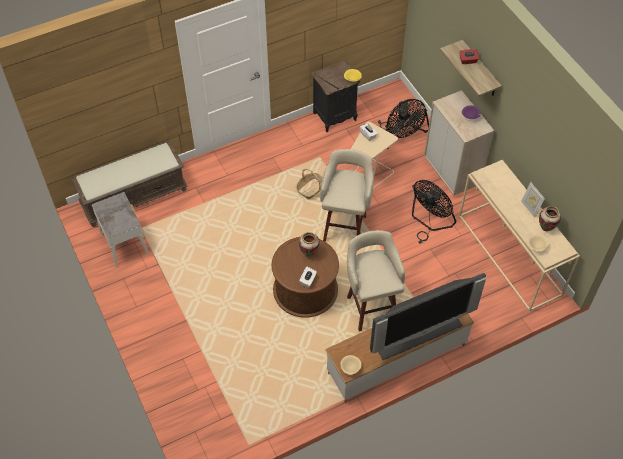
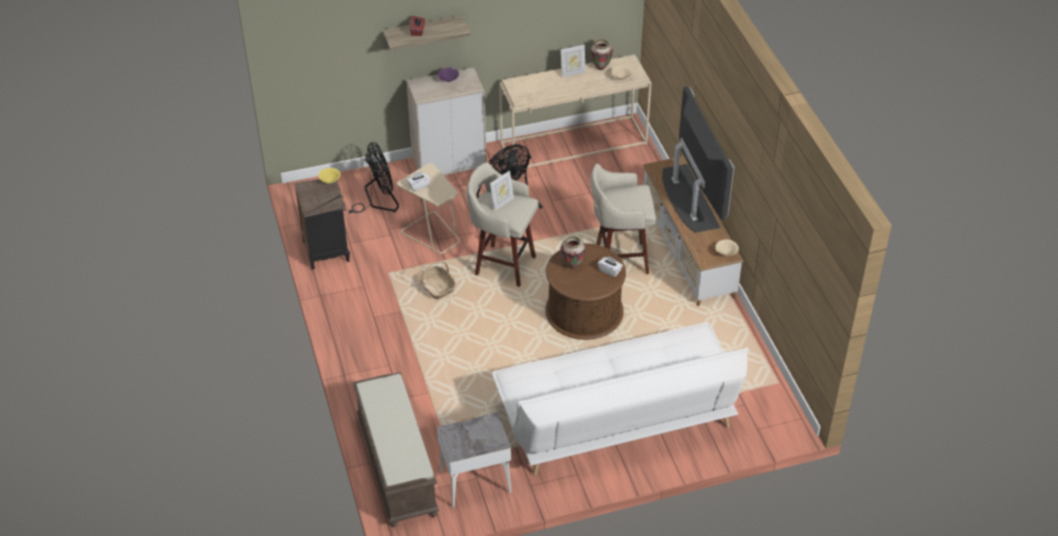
camera: 80 degrees left, 10 degrees down
none -> picture frame [490,170,514,211]
none -> white sofa [492,322,749,476]

